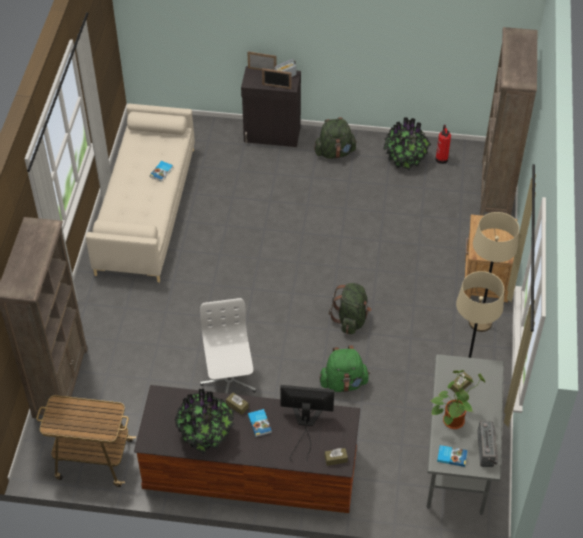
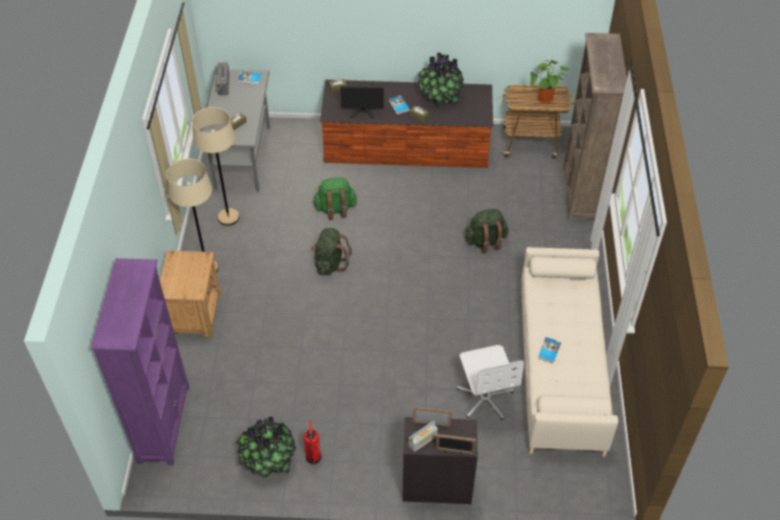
camera: 175 degrees right, 0 degrees up
white office chair [200,298,256,393] -> white office chair moved to [457,345,524,420]
green backpack [314,117,357,159] -> green backpack moved to [464,209,508,253]
potted plant [431,370,485,429] -> potted plant moved to [530,60,569,104]
fire extinguisher [435,125,451,164] -> fire extinguisher moved to [304,420,321,465]
brown bookcase [480,27,537,216] -> purple bookcase [91,258,189,465]

